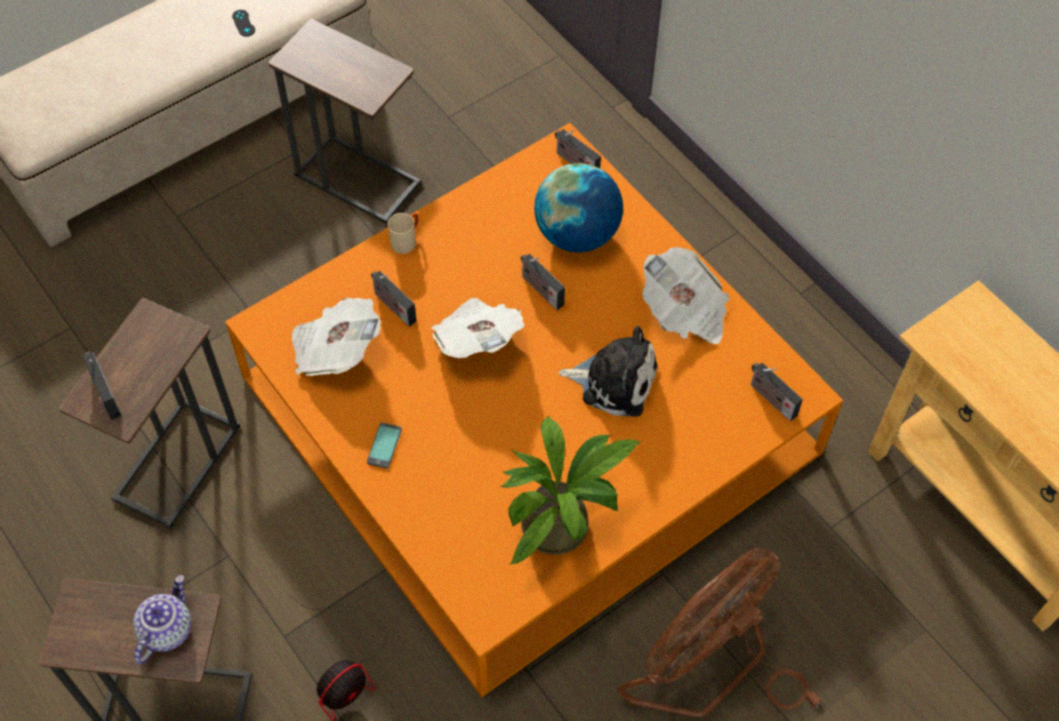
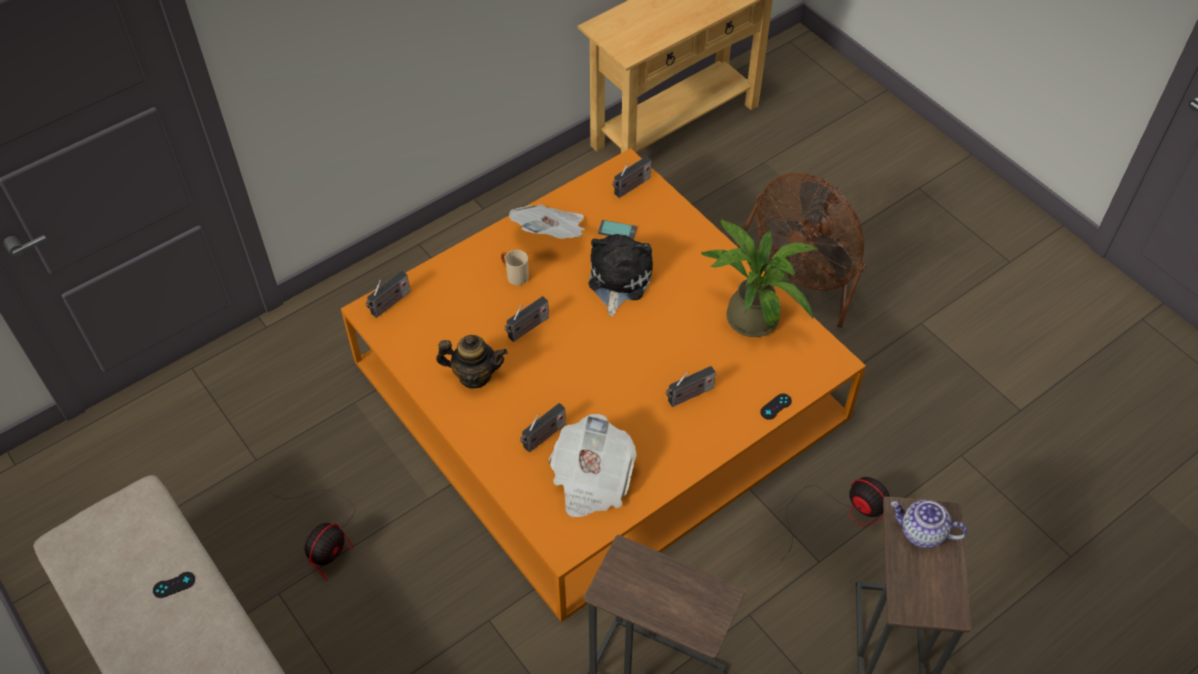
camera: 90 degrees left, 5 degrees down
radio [83,351,122,420] -> radio moved to [666,366,716,407]
brown side table [268,19,421,224] -> fan [269,490,355,580]
phone [367,423,402,469] -> phone moved to [598,220,637,240]
beige mug [388,213,418,254] -> beige mug moved to [501,250,529,285]
newspaper [431,298,525,358] -> none
globe [534,163,623,253] -> none
none -> teapot [436,335,508,388]
none -> black game controller [760,394,792,420]

